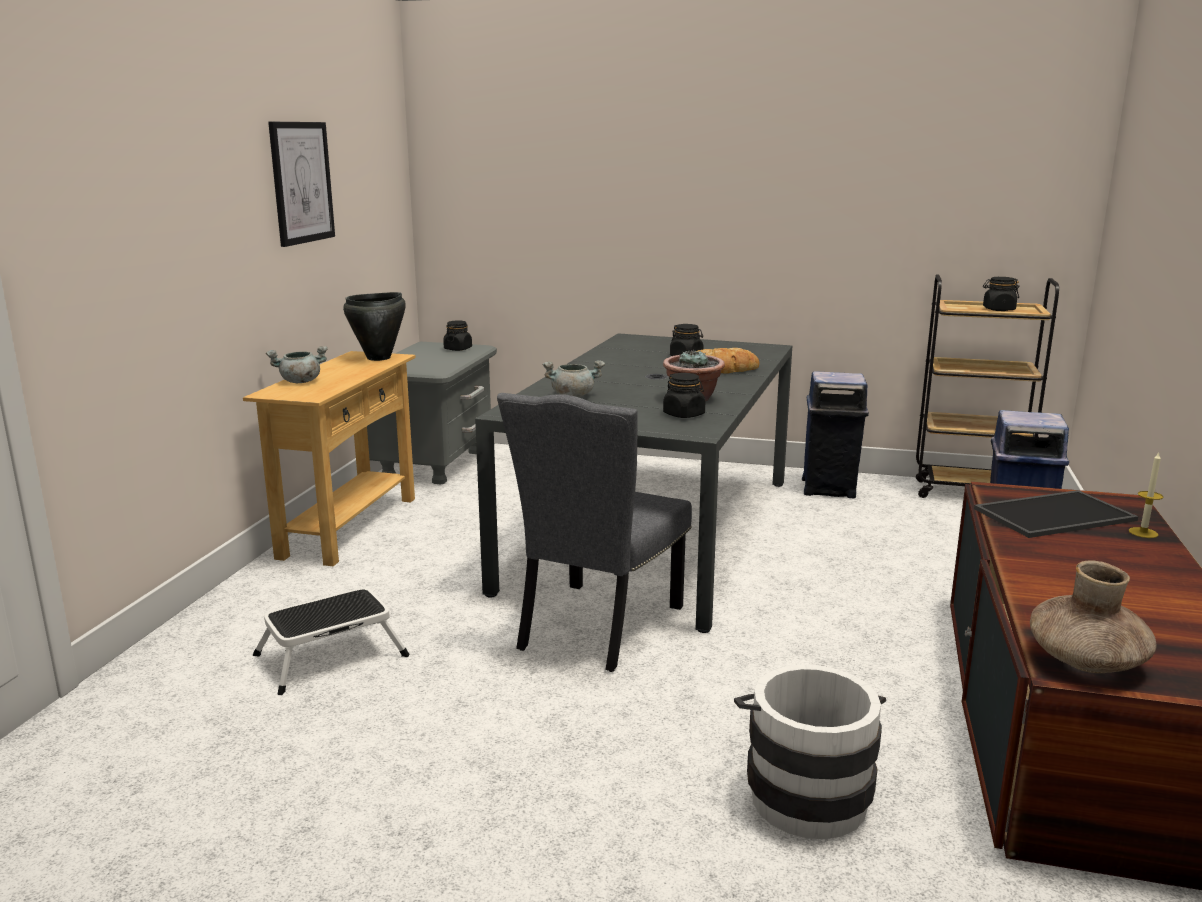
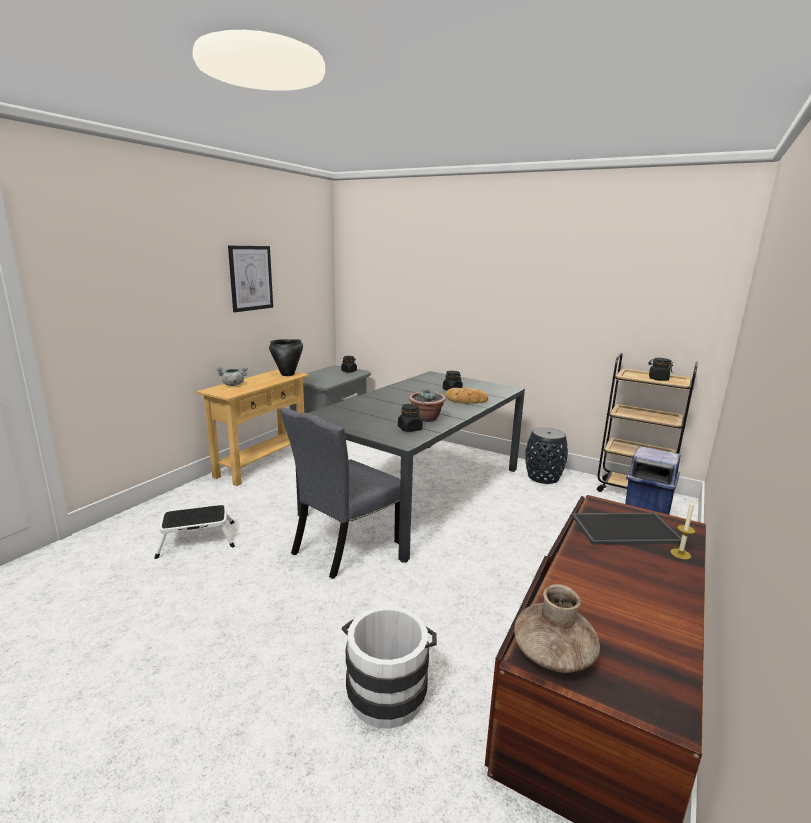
camera: 15 degrees right, 0 degrees up
grey cooking pot [542,360,605,397] -> none
blue trash can [802,371,869,498] -> black stool [525,427,568,484]

